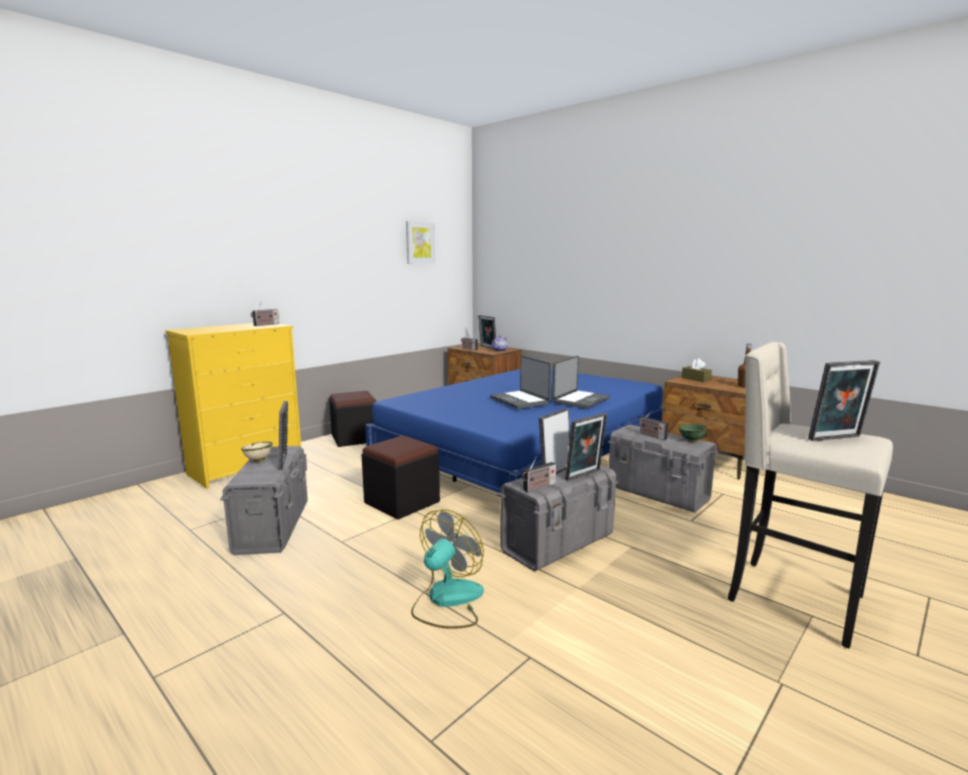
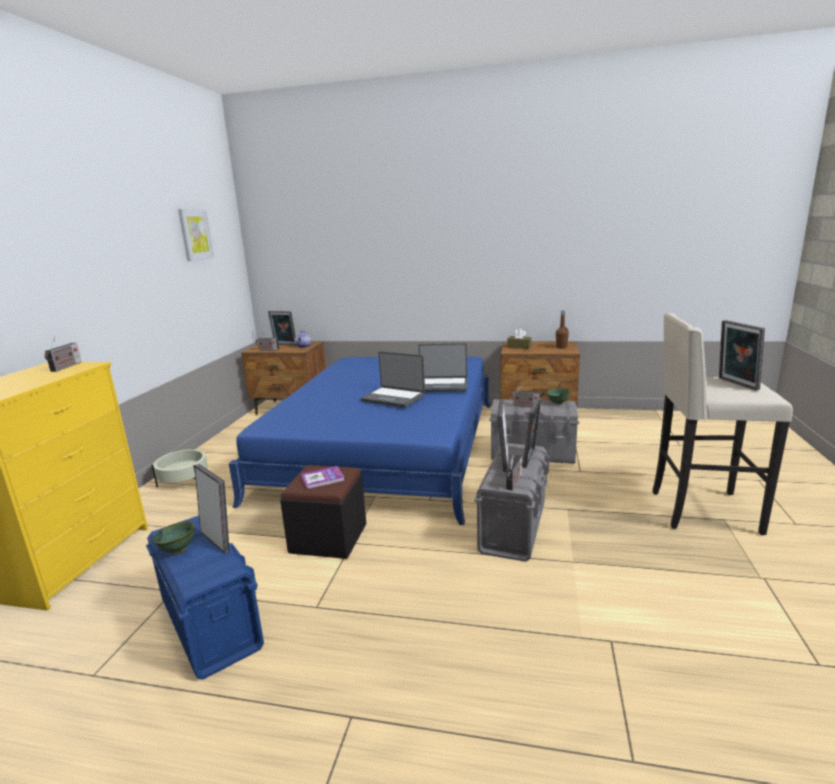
camera: 30 degrees left, 5 degrees up
grey storage box [220,446,308,555] -> blue storage box [146,515,264,680]
beige bowl [241,442,273,462] -> green bowl [152,521,195,554]
black ottoman [329,391,377,447] -> beige planter [152,449,208,487]
fan [411,510,484,629] -> none
laptop [552,356,610,409] -> laptop turned 90 degrees clockwise [418,343,467,392]
picture frame [808,360,880,441] -> picture frame turned 120 degrees clockwise [719,320,765,391]
none -> book [301,466,345,489]

